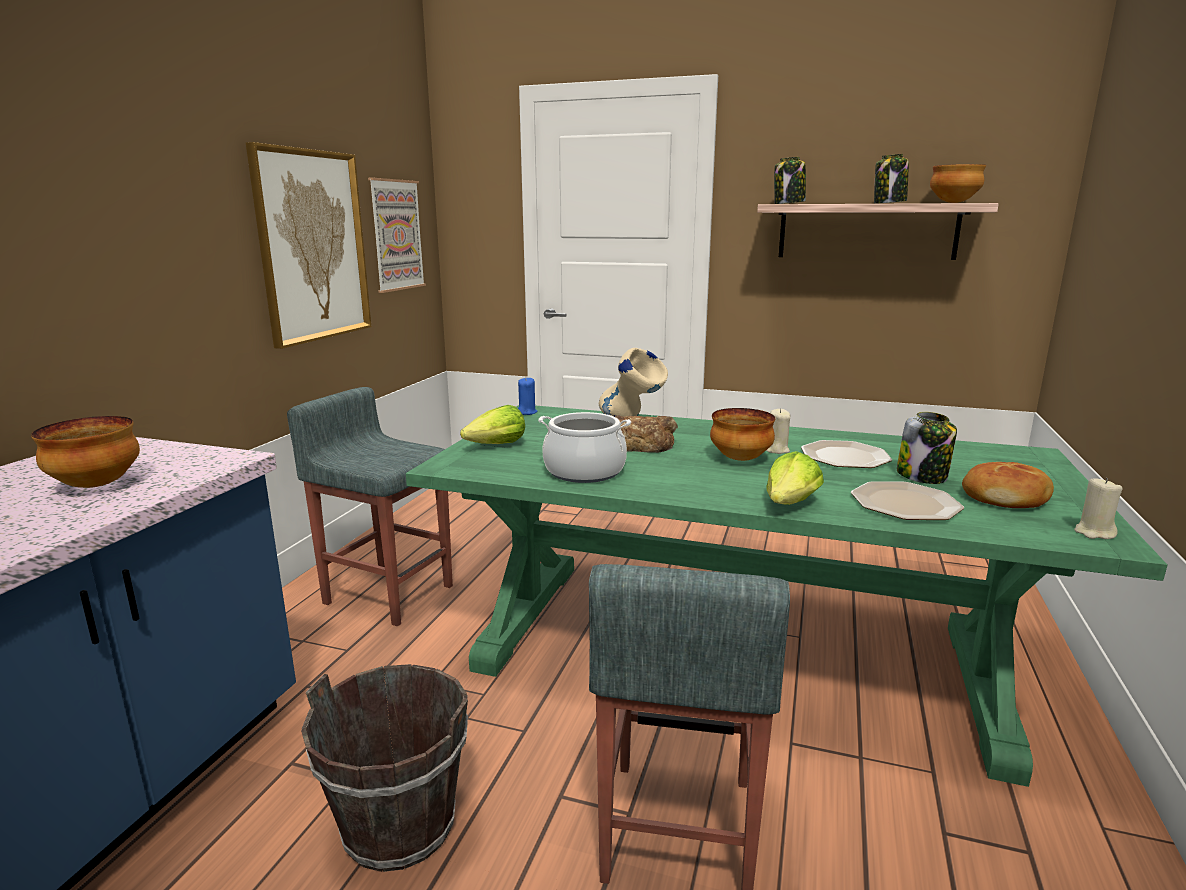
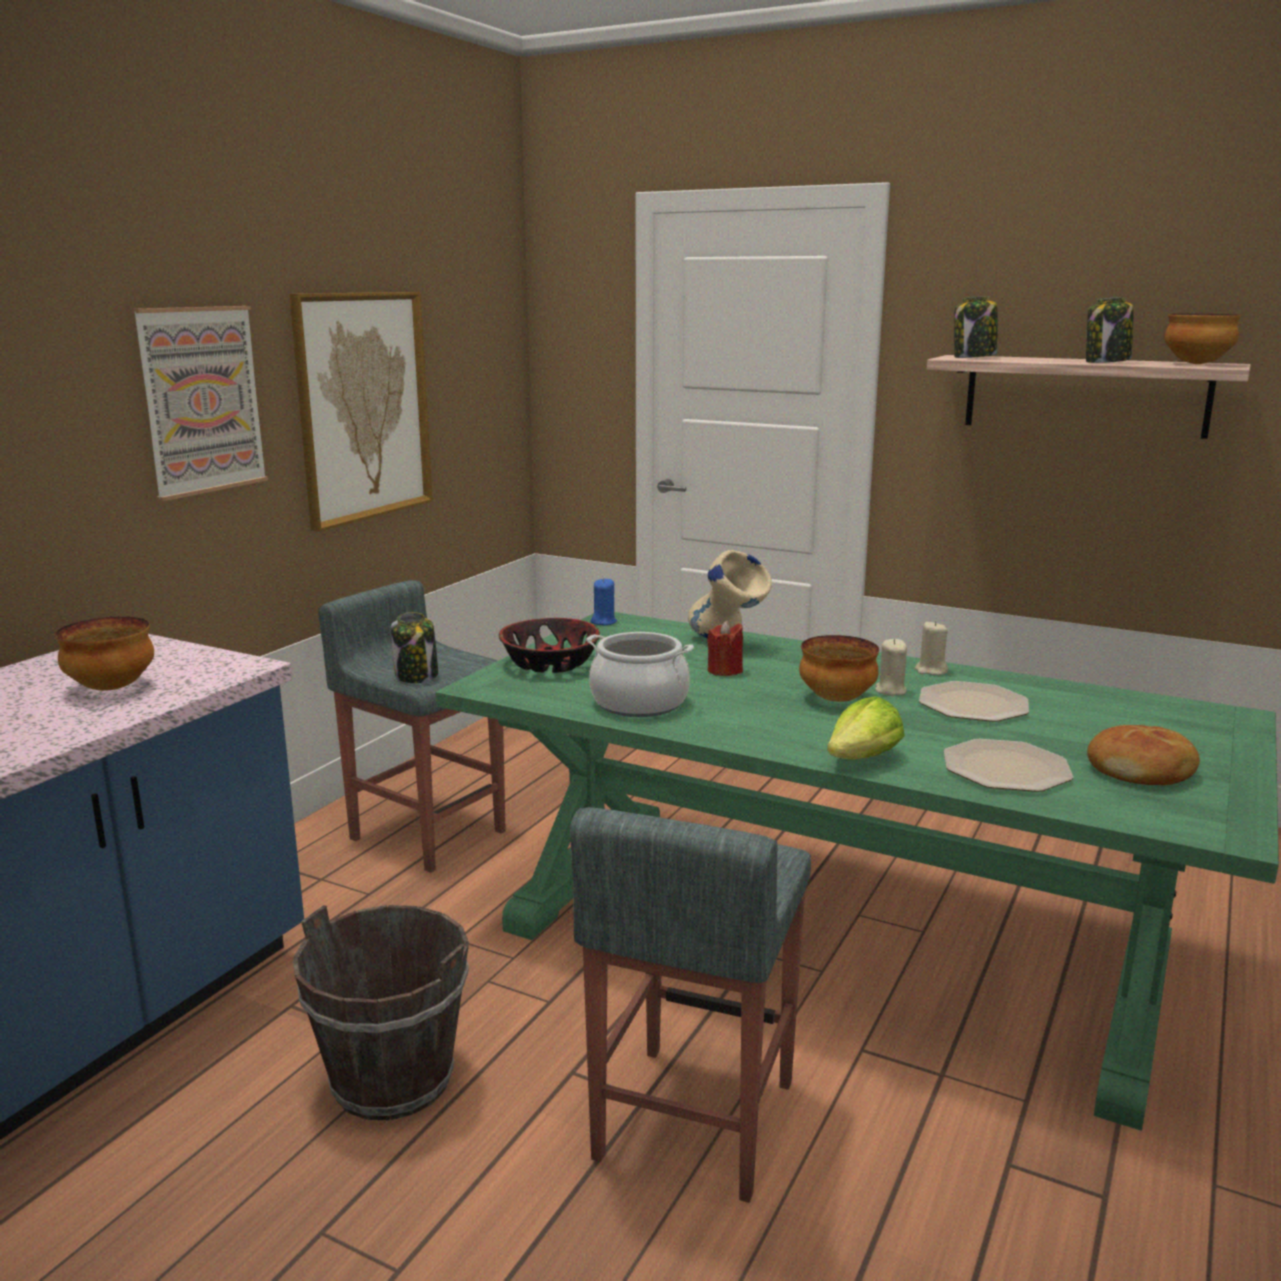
camera: 10 degrees right, 0 degrees up
picture [368,178,426,293] -> picture moved to [131,306,268,501]
lettuce [460,405,525,444] -> bowl [499,618,600,673]
bread [615,415,678,453] -> red candle [707,621,743,676]
jar [897,412,957,484] -> jar moved to [390,612,438,683]
beige candle [1074,478,1123,539] -> beige candle moved to [915,621,948,675]

